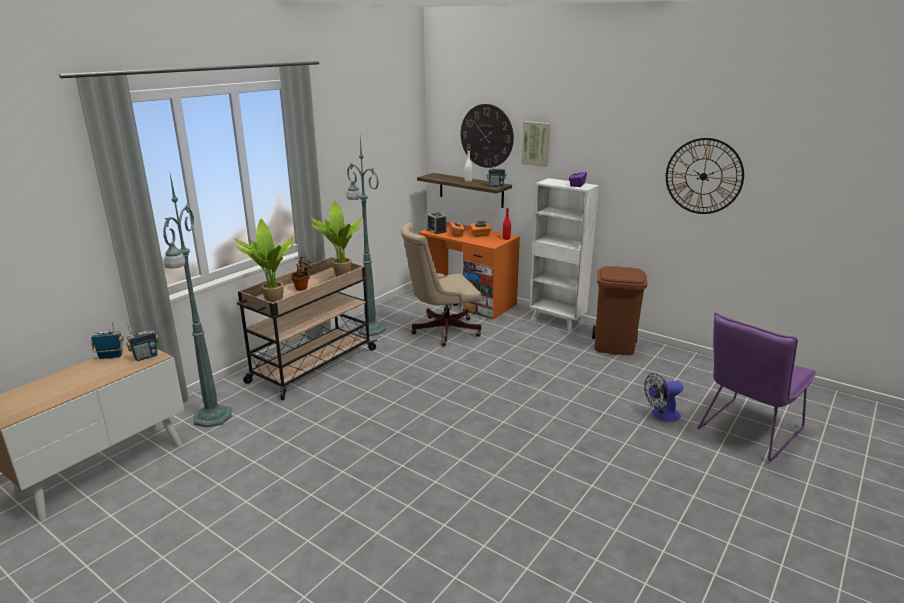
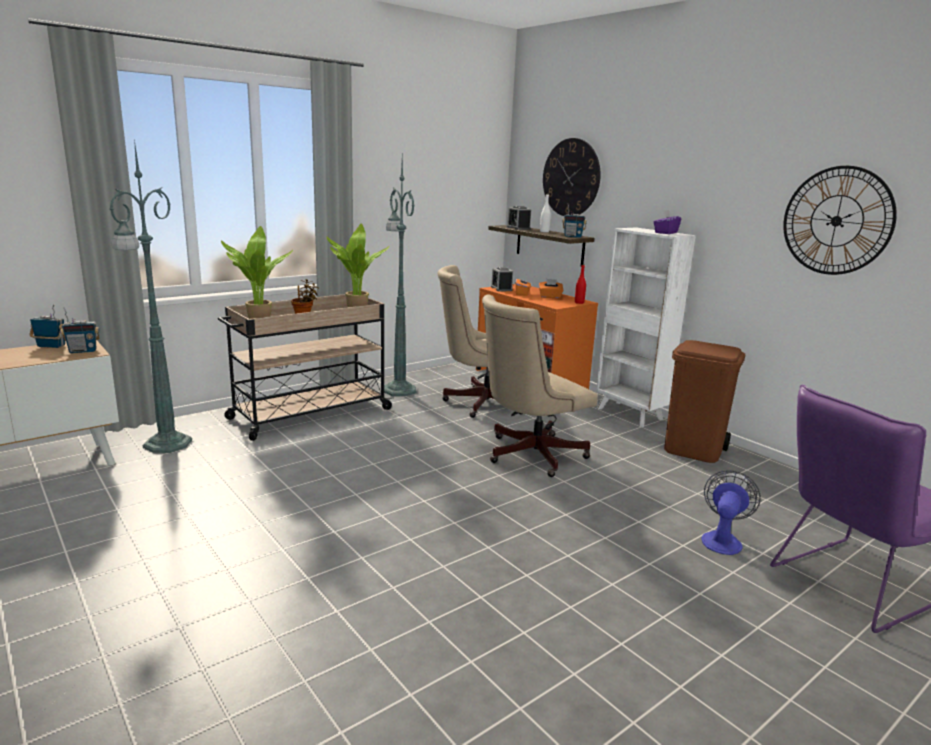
camera: 15 degrees right, 5 degrees down
picture [521,121,551,167] -> none
fan [644,373,683,422] -> fan turned 120 degrees clockwise [701,470,761,555]
none -> beige office chair [482,294,598,477]
none -> alarm clock [507,206,531,230]

